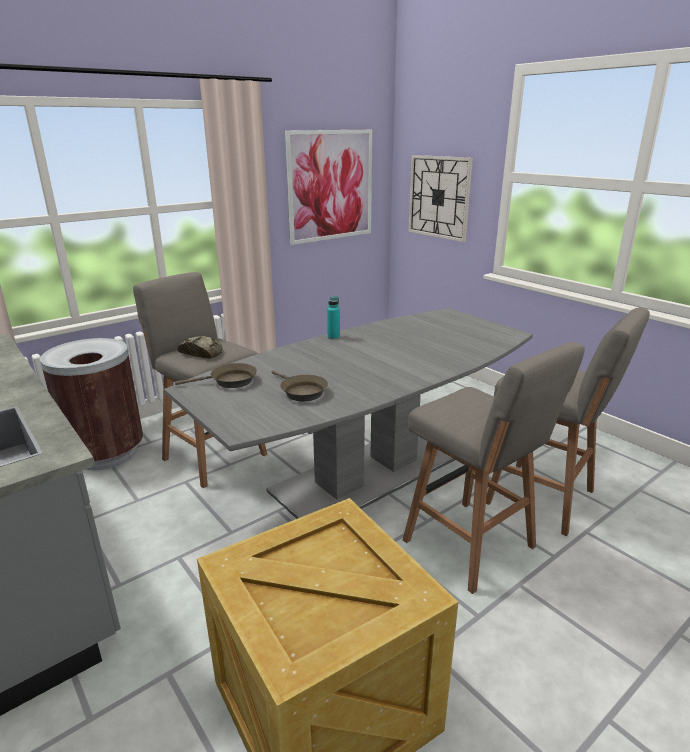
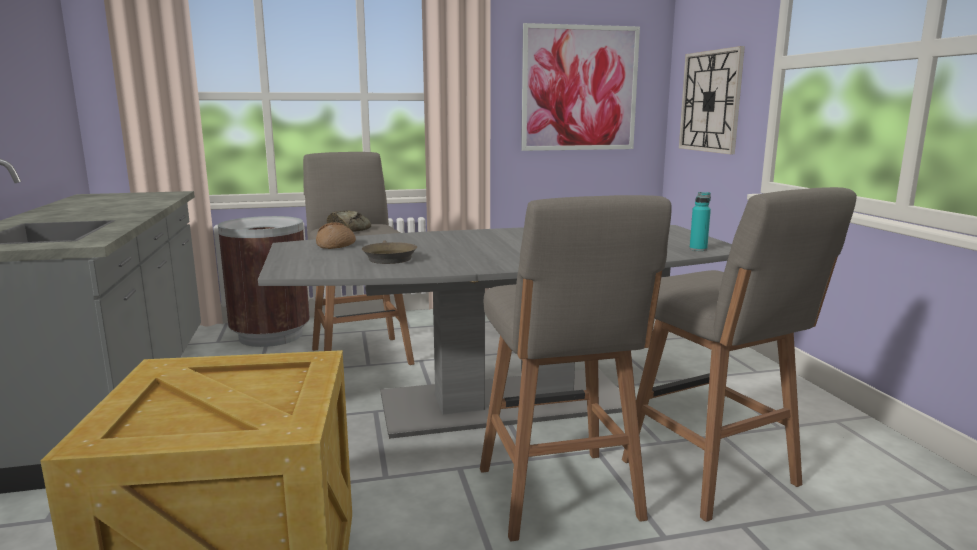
camera: 25 degrees right, 10 degrees down
brown frying pan [175,363,257,388] -> bread [316,223,356,249]
turquoise bottle [327,296,340,340] -> turquoise bottle moved to [689,192,711,251]

